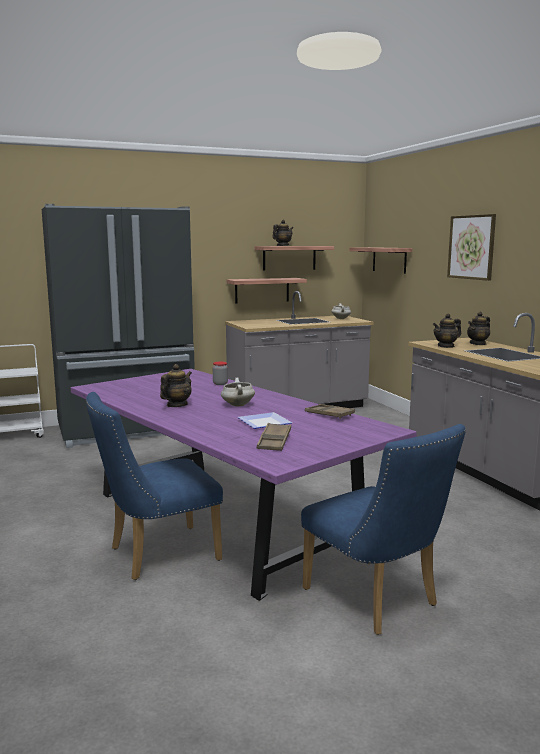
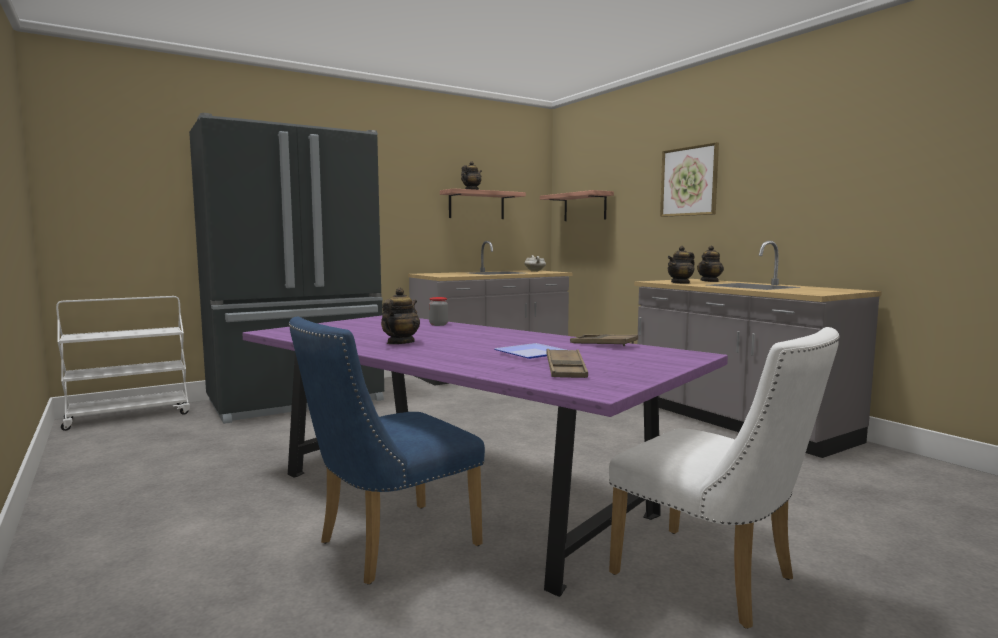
camera: 10 degrees left, 5 degrees down
white cooking pot [221,378,255,407] -> none
shelf [226,278,307,304] -> none
blue chair [301,424,466,635] -> white chair [609,327,840,629]

